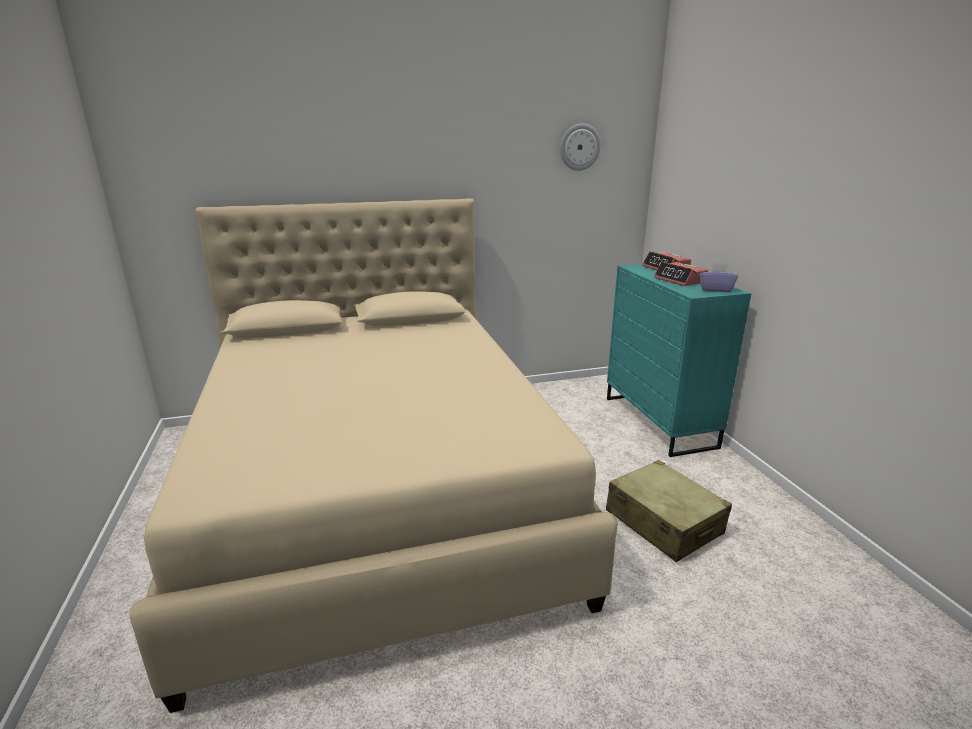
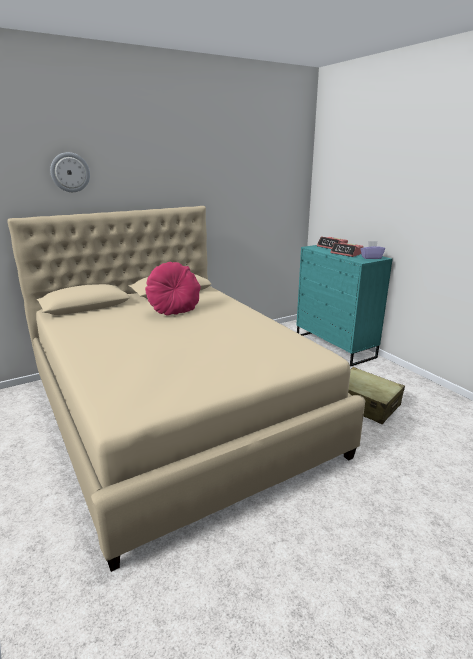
camera: 15 degrees left, 0 degrees up
wall clock [560,123,601,171] -> wall clock moved to [50,152,90,192]
none -> pink pillow [145,262,200,316]

